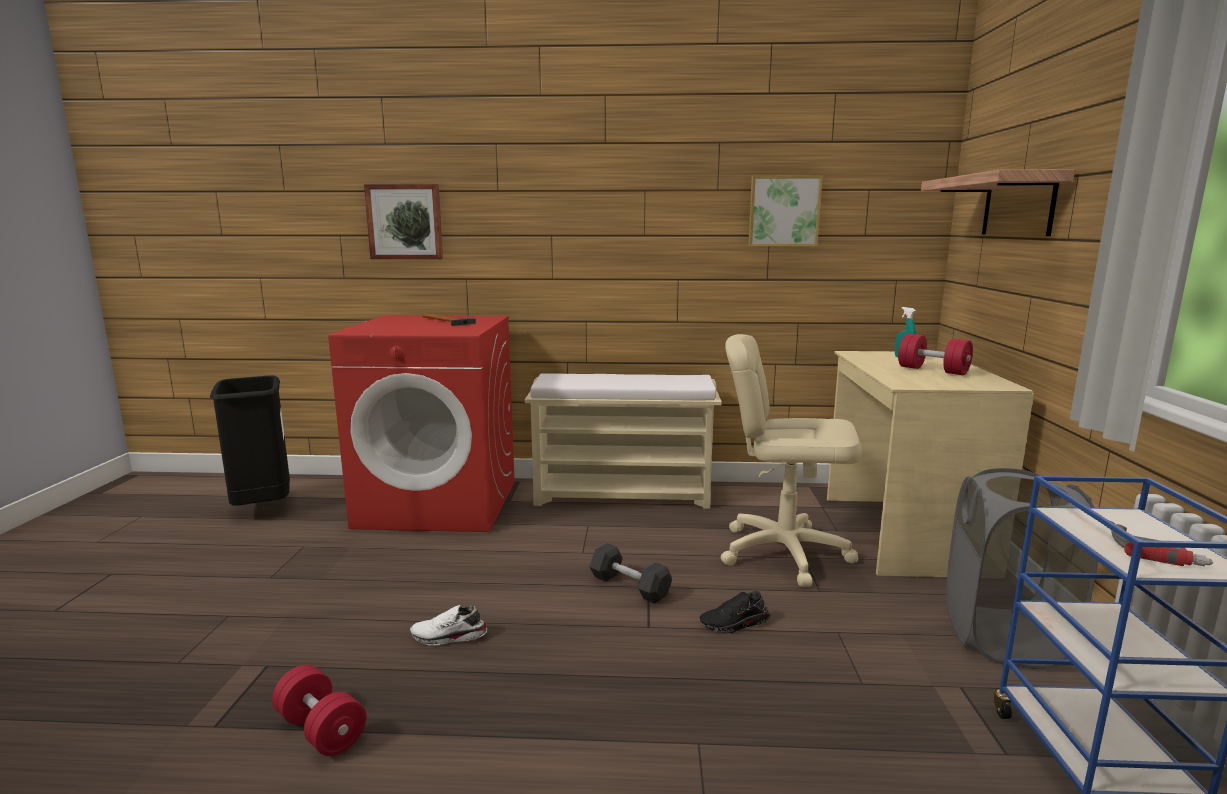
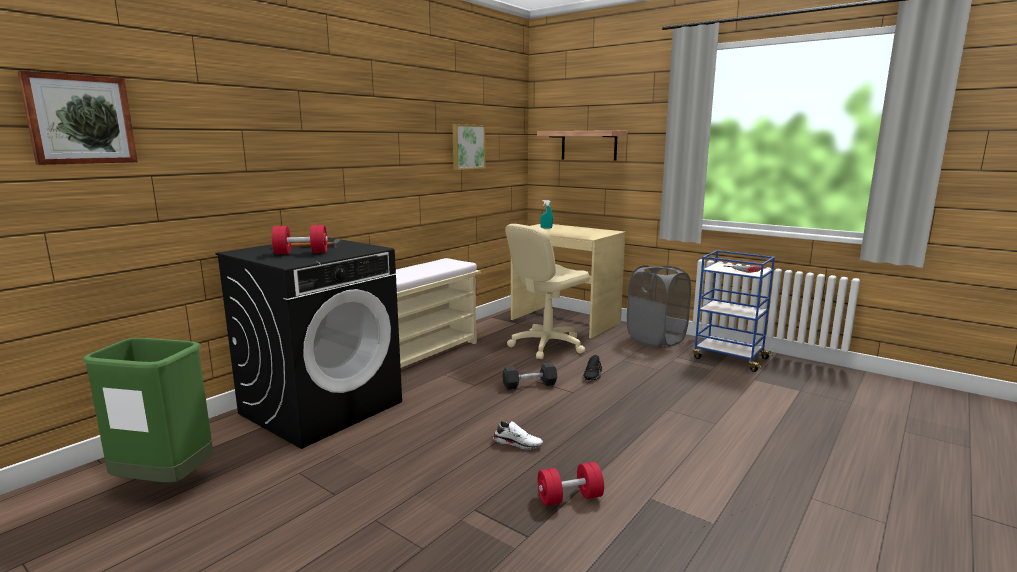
camera: 55 degrees left, 0 degrees up
black trash can [210,376,290,506] -> green trash can [82,338,213,483]
red washing machine [328,315,515,532] -> black washing machine [216,237,402,449]
picture [364,184,443,259] -> picture moved to [17,70,138,165]
white shoe [410,605,487,646] -> white shoe turned 105 degrees counterclockwise [493,421,543,450]
red dumbbell [898,334,973,375] -> red dumbbell moved to [272,225,328,254]

